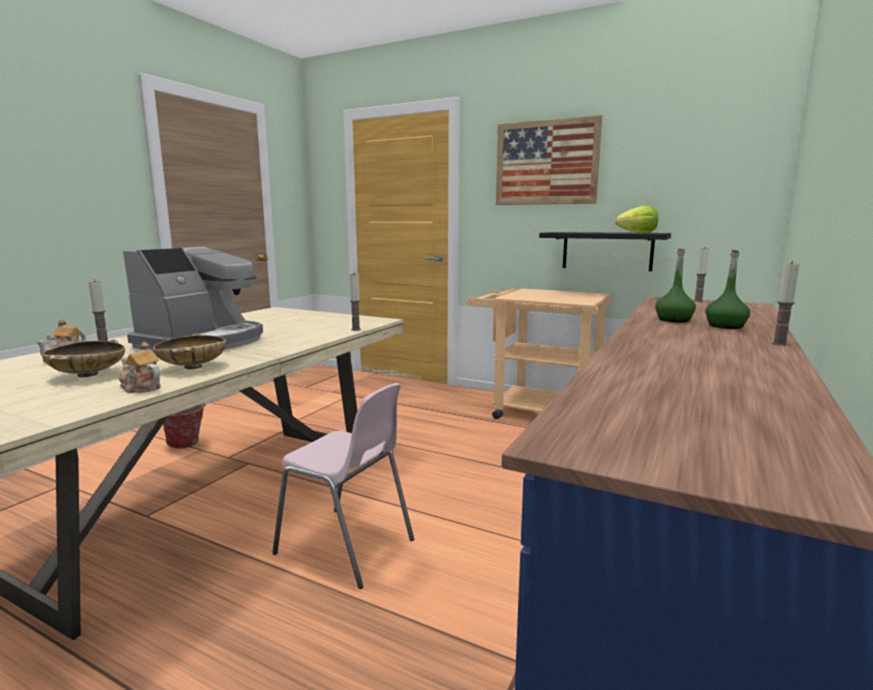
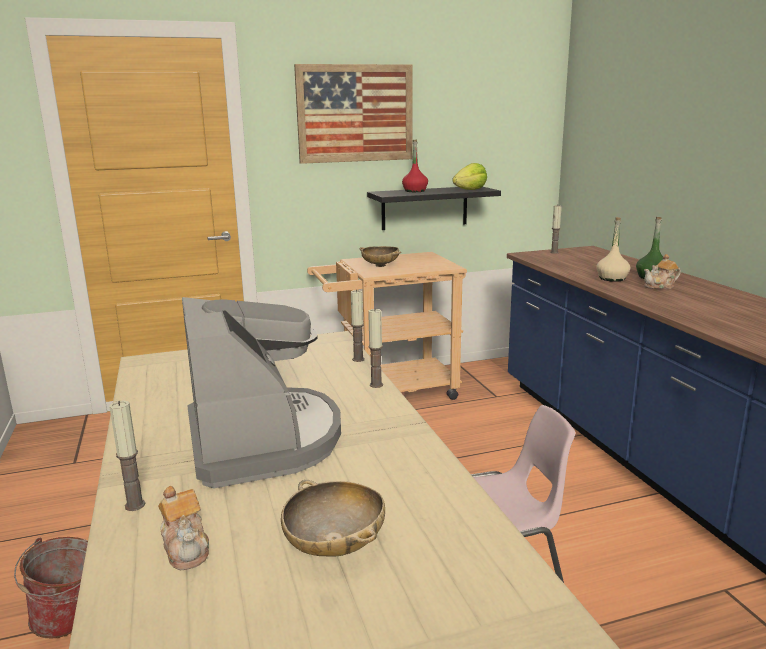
camera: 45 degrees left, 5 degrees up
teapot [118,342,161,393] -> teapot moved to [644,254,681,289]
beige bowl [153,333,226,369] -> beige bowl moved to [359,246,401,267]
green bottle [655,248,696,323] -> beige bottle [596,217,630,282]
candle [772,261,800,346] -> candle moved to [368,309,383,388]
none -> red bottle [402,140,428,192]

